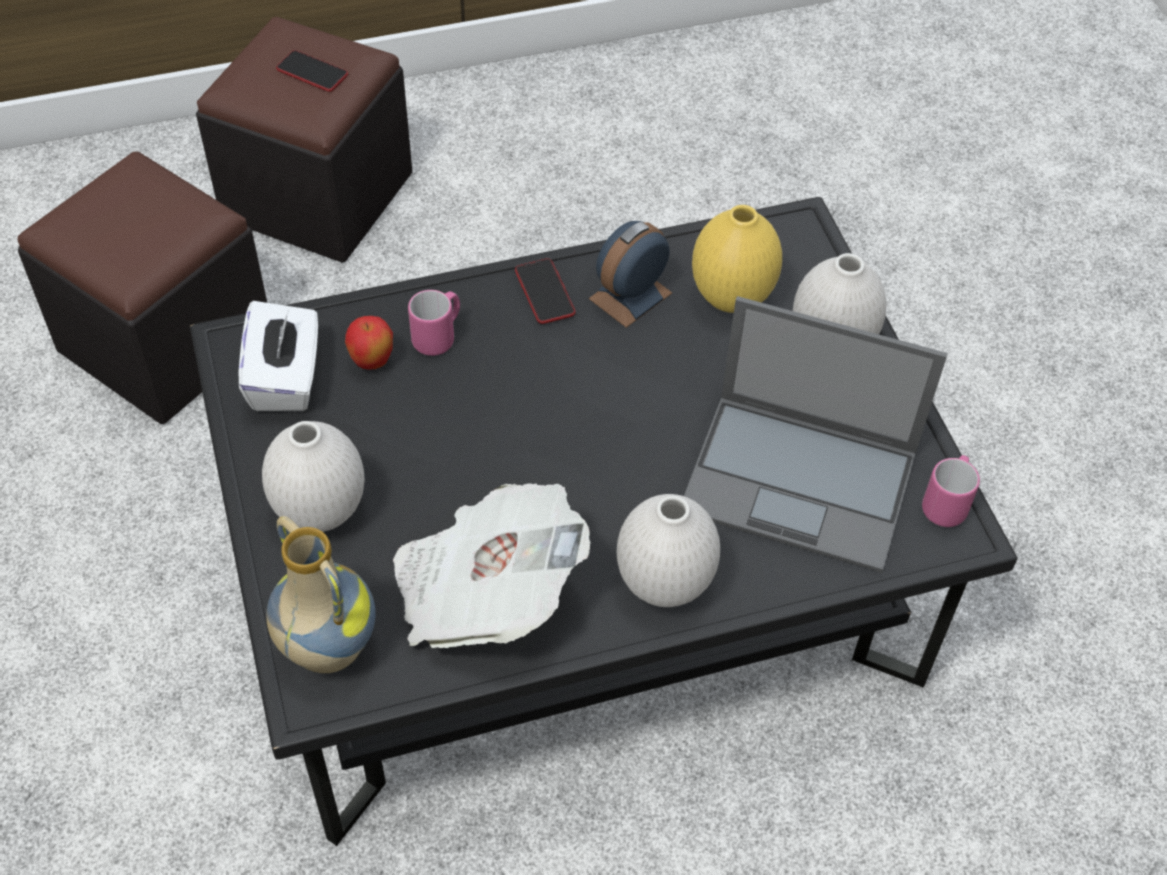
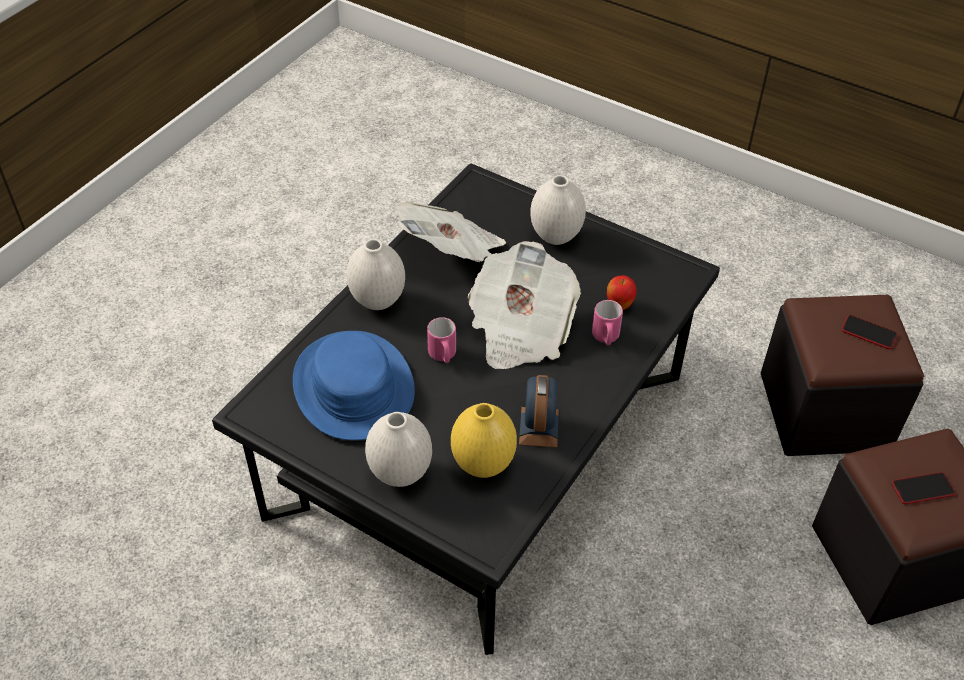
camera: 140 degrees right, 5 degrees down
white tissue box [239,301,318,411] -> none
vase [266,516,376,673] -> none
phone [515,258,576,324] -> phone moved to [842,315,898,349]
laptop [684,296,948,573] -> blue hat [293,331,415,440]
pink mug [922,455,980,527] -> pink mug moved to [427,317,456,363]
none -> newspaper [468,241,581,369]

